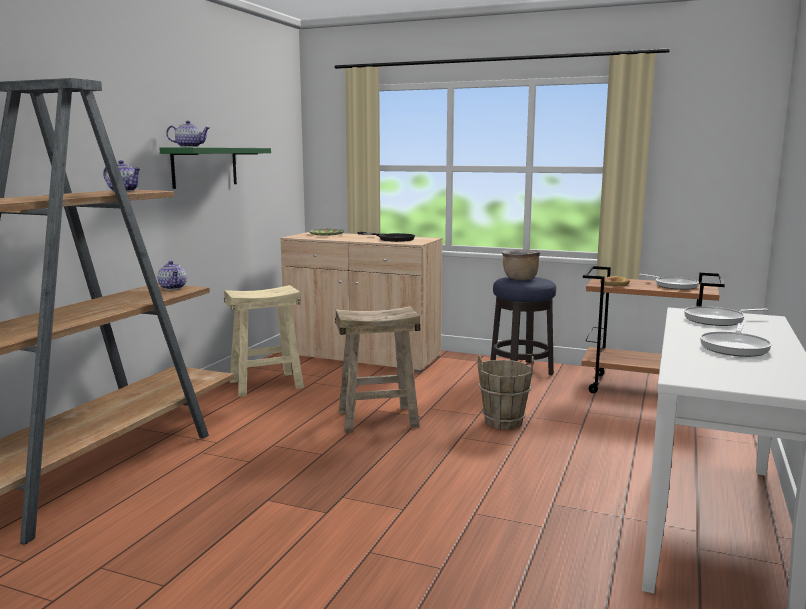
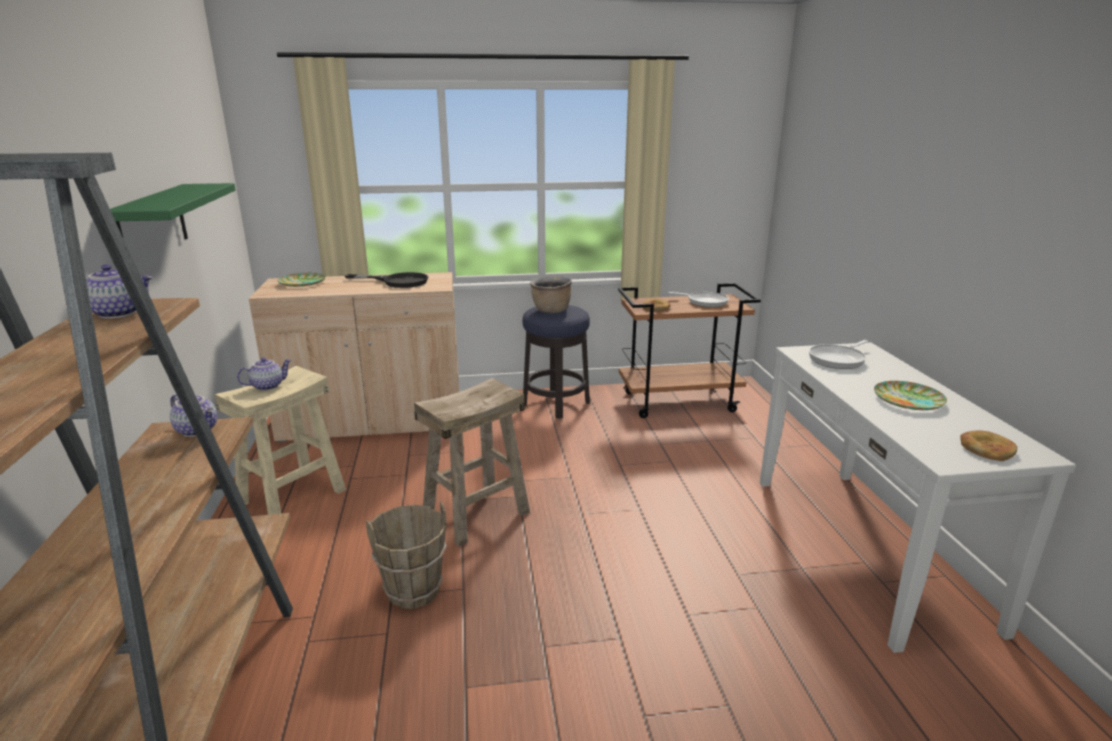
camera: 30 degrees left, 10 degrees up
teapot [166,121,209,147] -> teapot moved to [237,357,291,391]
brown bucket [478,355,533,429] -> brown bucket moved to [366,502,447,609]
frying pan [700,323,772,357] -> plate [874,381,947,410]
none -> bread [960,430,1017,461]

